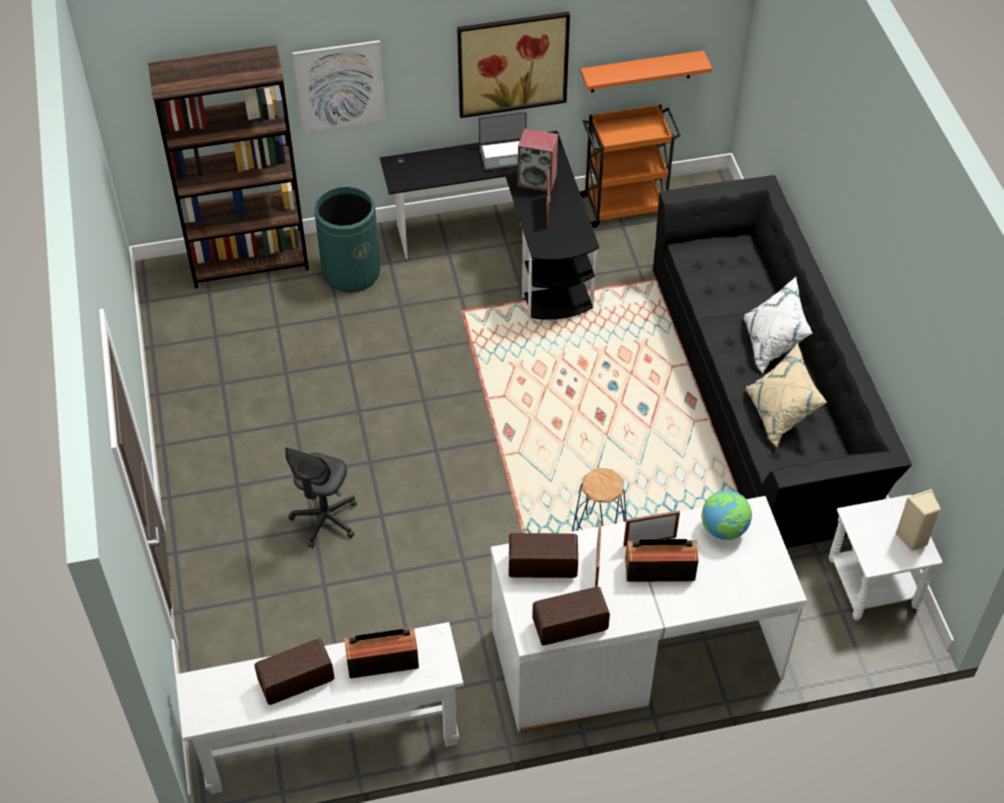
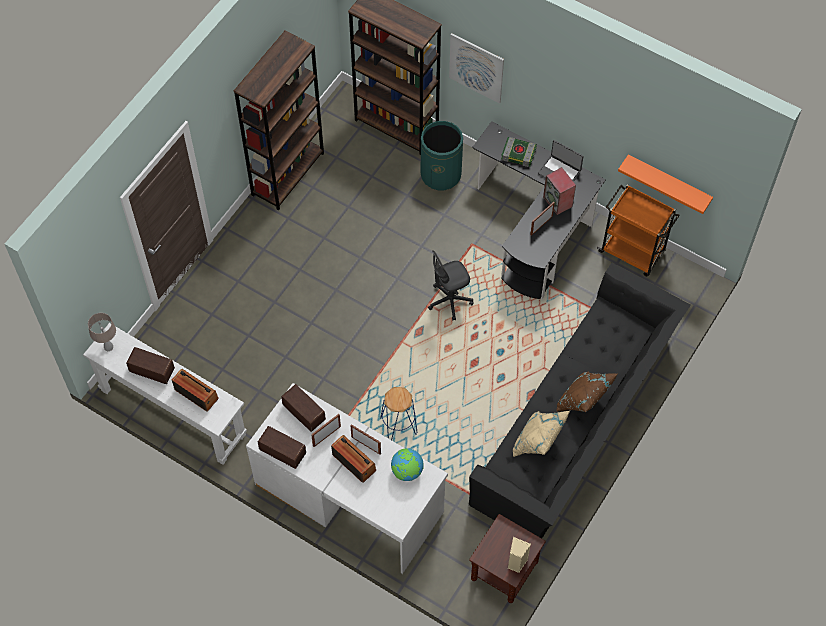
camera: 45 degrees right, 10 degrees up
grey office chair [285,447,357,548] -> grey office chair moved to [428,250,474,320]
picture [457,11,570,118] -> none
white pillow [744,277,813,373] -> brown pillow [556,372,617,412]
white side table [829,495,943,621] -> brown side table [469,514,546,603]
none -> beige table lamp [88,313,116,351]
none -> brown bookcase [234,31,324,210]
none -> book [501,137,537,167]

